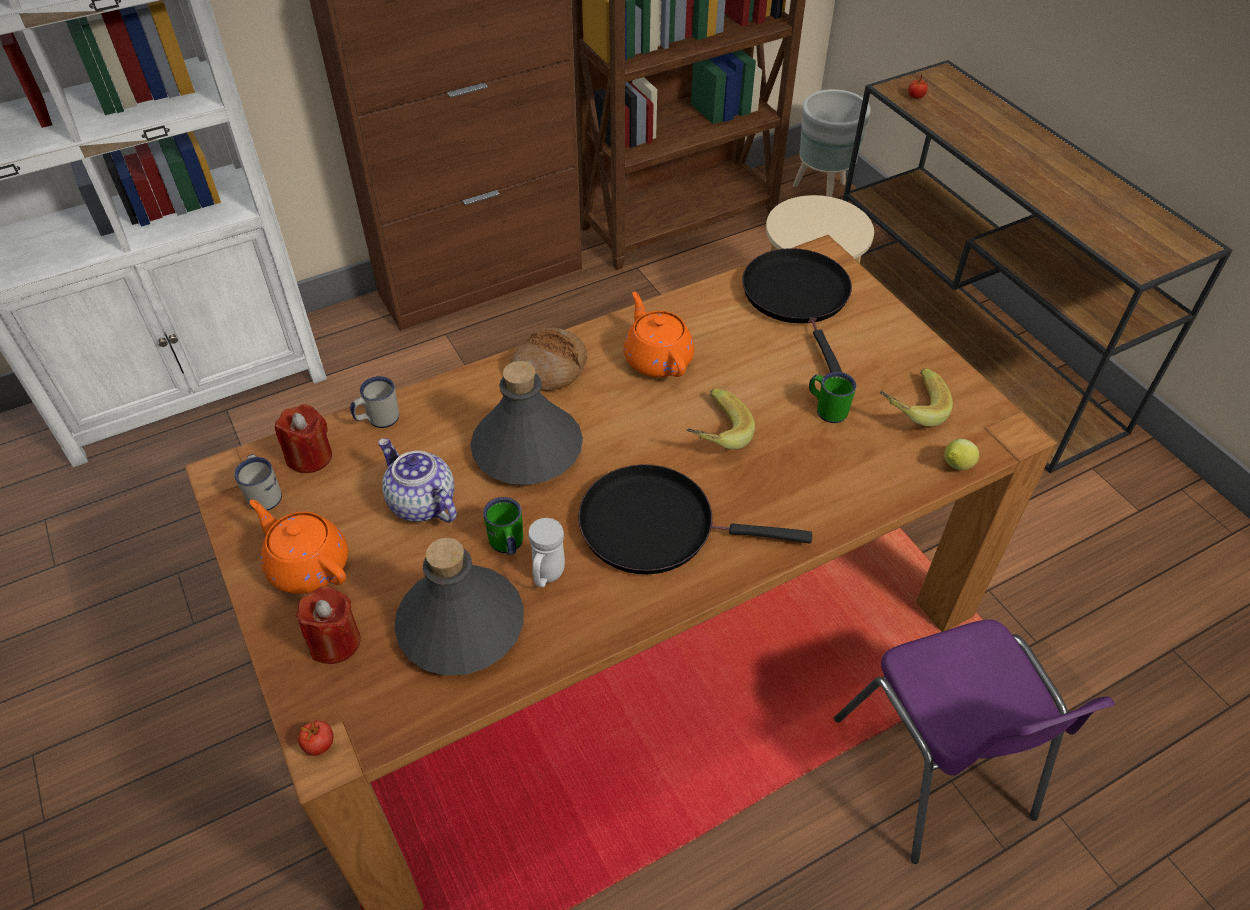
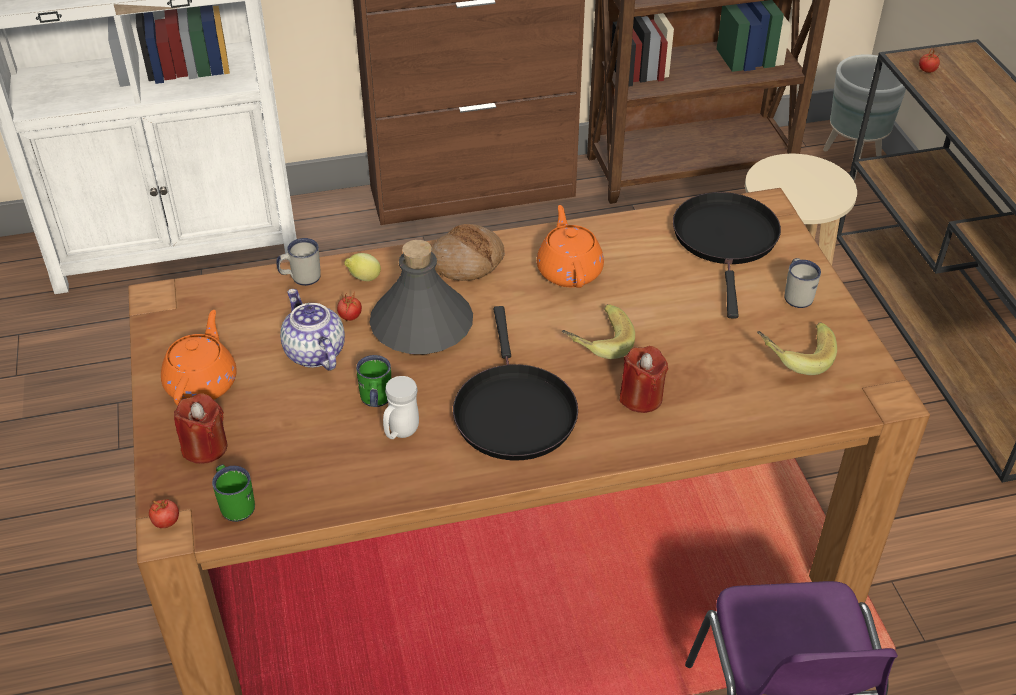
camera: 15 degrees right, 5 degrees down
white mug [234,454,282,511] -> white mug moved to [785,258,821,308]
orange teapot [250,500,348,594] -> orange teapot turned 45 degrees clockwise [161,310,237,406]
red candle [275,404,332,473] -> red candle moved to [619,346,668,413]
grey bottle [394,538,524,675] -> none
black frying pan [578,464,812,574] -> black frying pan turned 120 degrees counterclockwise [453,306,578,461]
green mug [809,372,856,423] -> green mug moved to [212,464,255,522]
lemon [944,439,979,470] -> lemon moved to [344,253,381,281]
none -> tomato [337,291,362,321]

